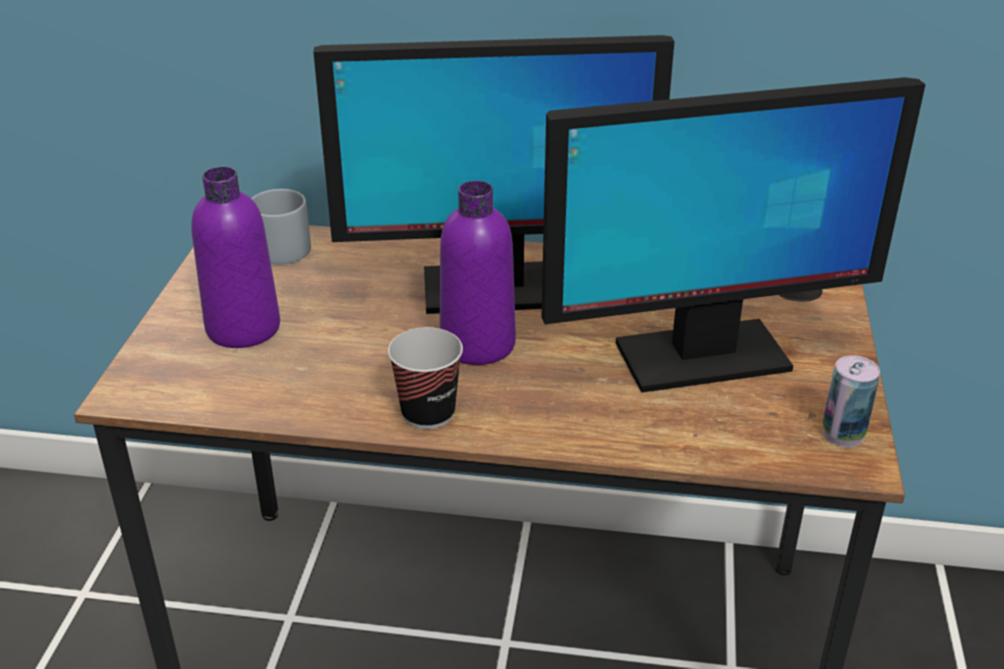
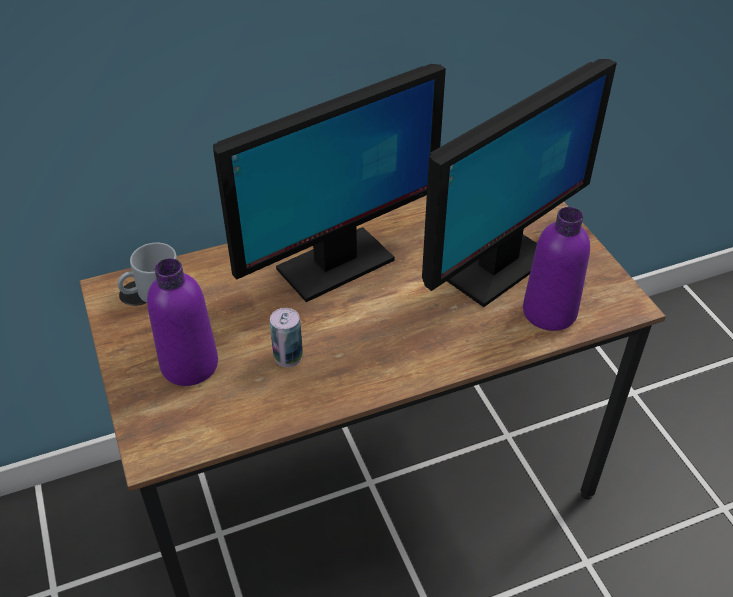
camera: 30 degrees left, 10 degrees up
cup [388,327,463,429] -> none
purple bottle [440,181,516,365] -> purple bottle moved to [523,207,590,331]
can [823,355,880,447] -> can moved to [270,308,303,367]

